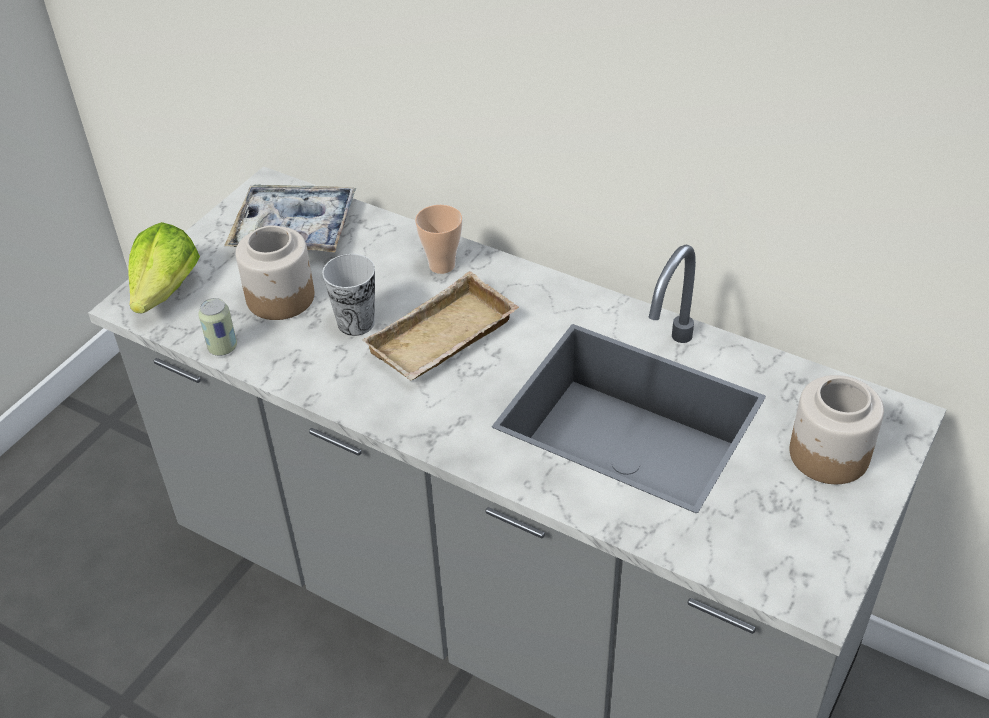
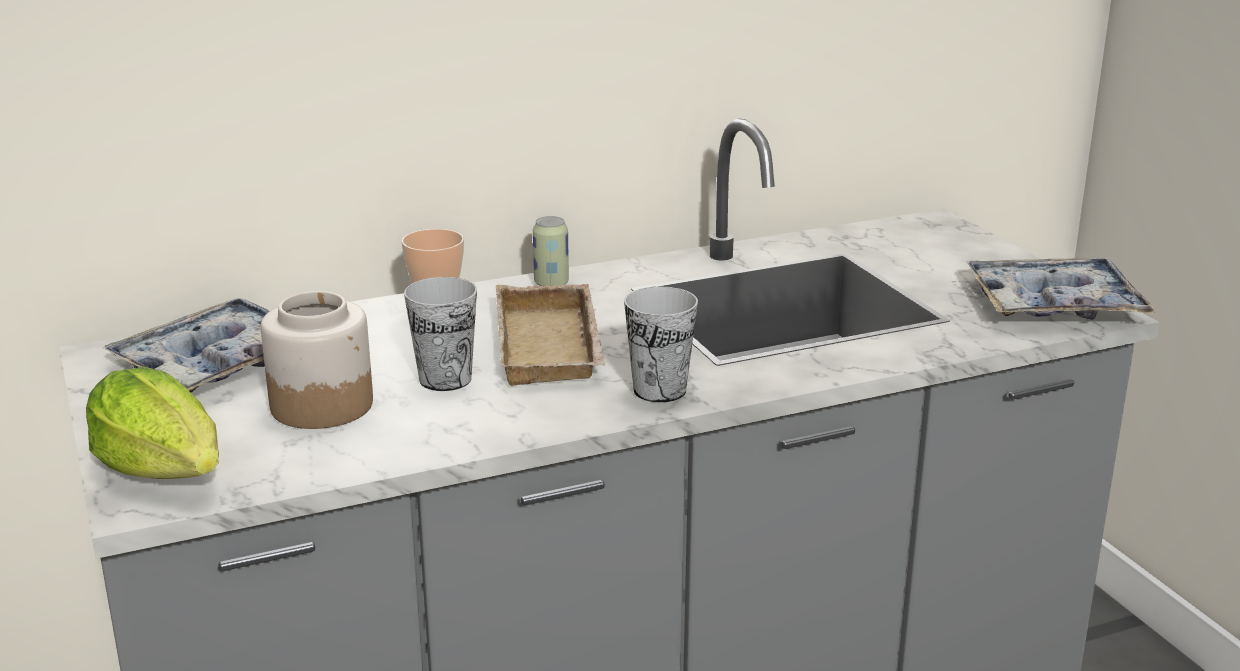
camera: 55 degrees left, 20 degrees down
can [198,298,237,356] -> can moved to [533,216,569,286]
jar [790,375,884,484] -> none
none -> cup [624,286,698,403]
none -> tray [967,258,1155,320]

